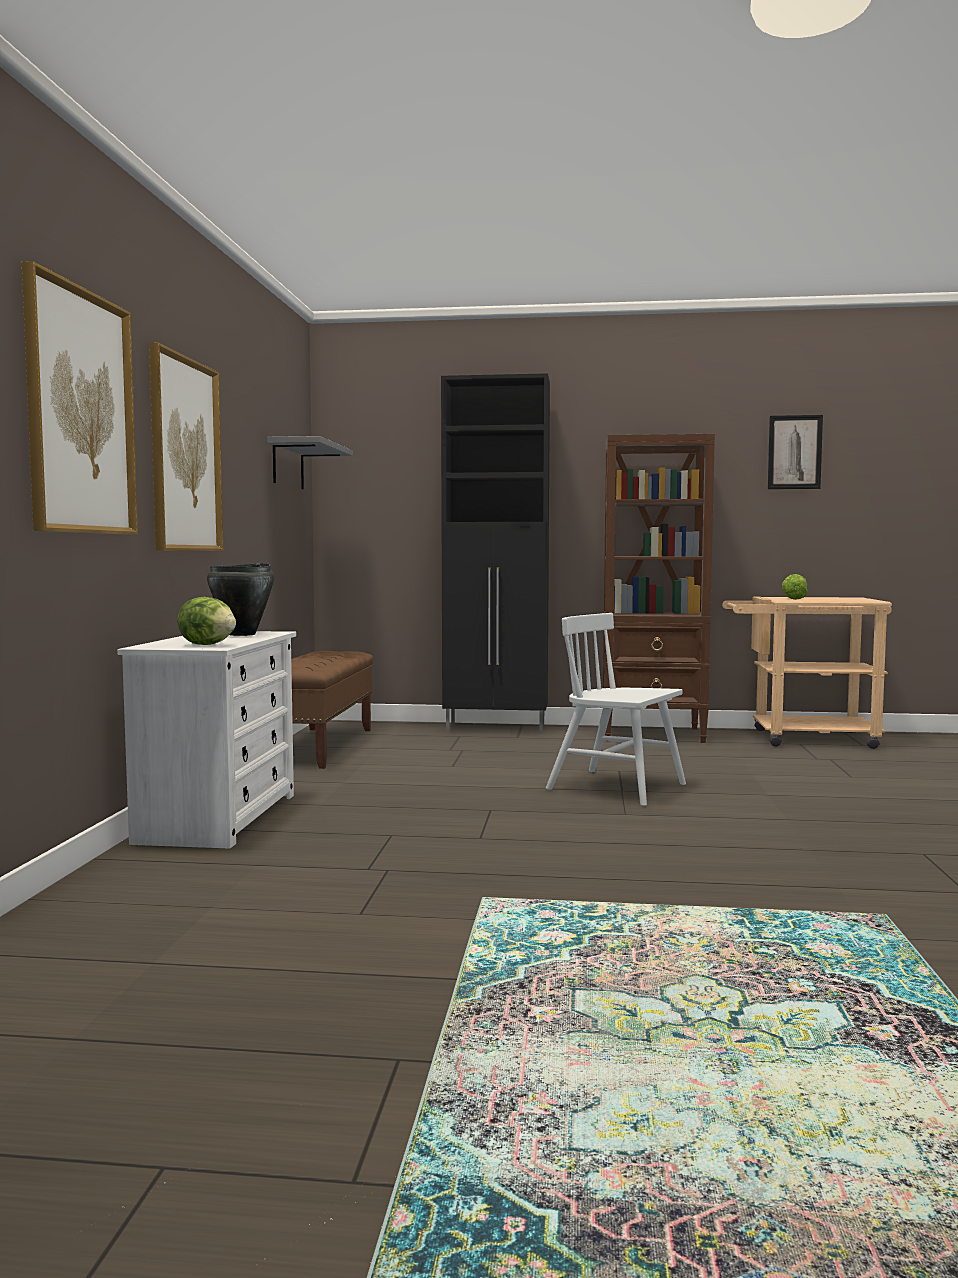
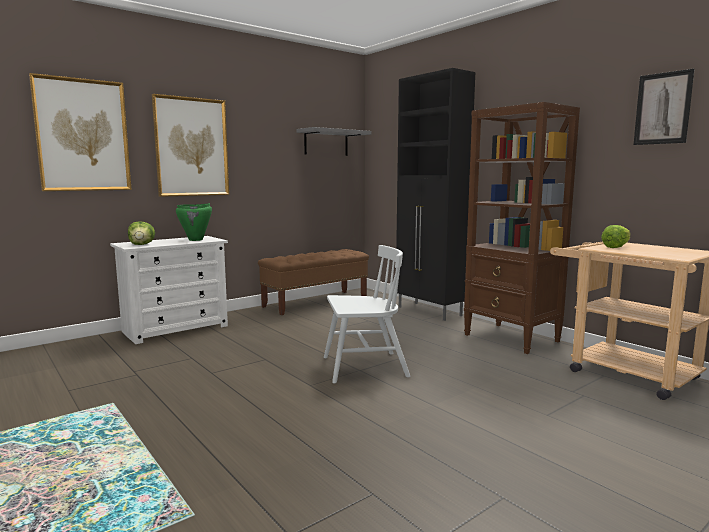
camera: 45 degrees right, 5 degrees up
black cooking pot [207,563,274,636] -> green cooking pot [176,203,212,241]
white chair [546,613,686,806] -> white chair turned 90 degrees clockwise [324,245,410,383]

